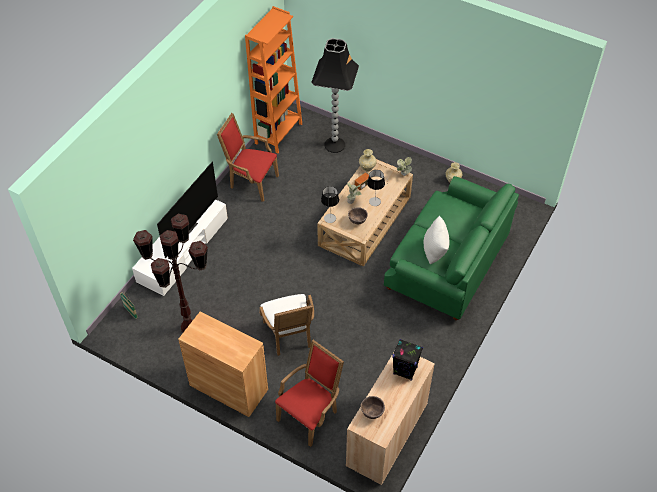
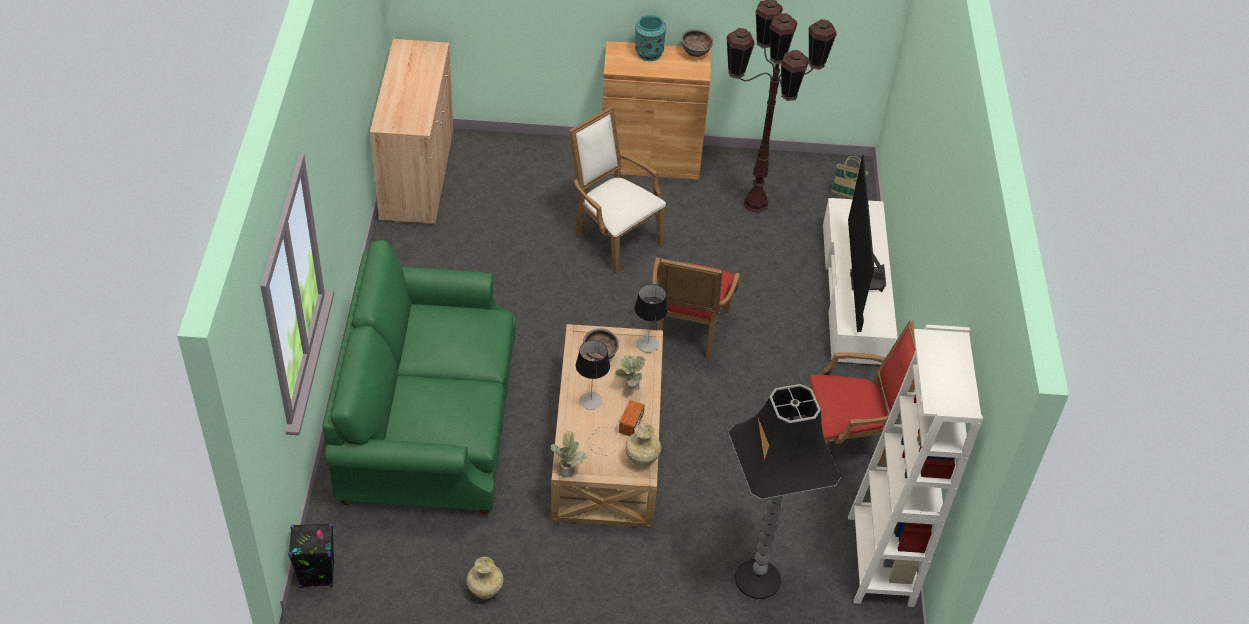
camera: 150 degrees right, 5 degrees down
orange bookcase [245,6,302,153] -> white bookcase [848,325,983,607]
red armchair [275,340,344,447] -> red armchair moved to [652,257,740,359]
brown bowl [361,396,385,419] -> brown bowl moved to [681,29,713,57]
black speaker [392,339,423,381] -> black speaker moved to [288,523,335,588]
white pillow [423,216,449,264] -> none
none -> turquoise vase [635,15,666,61]

